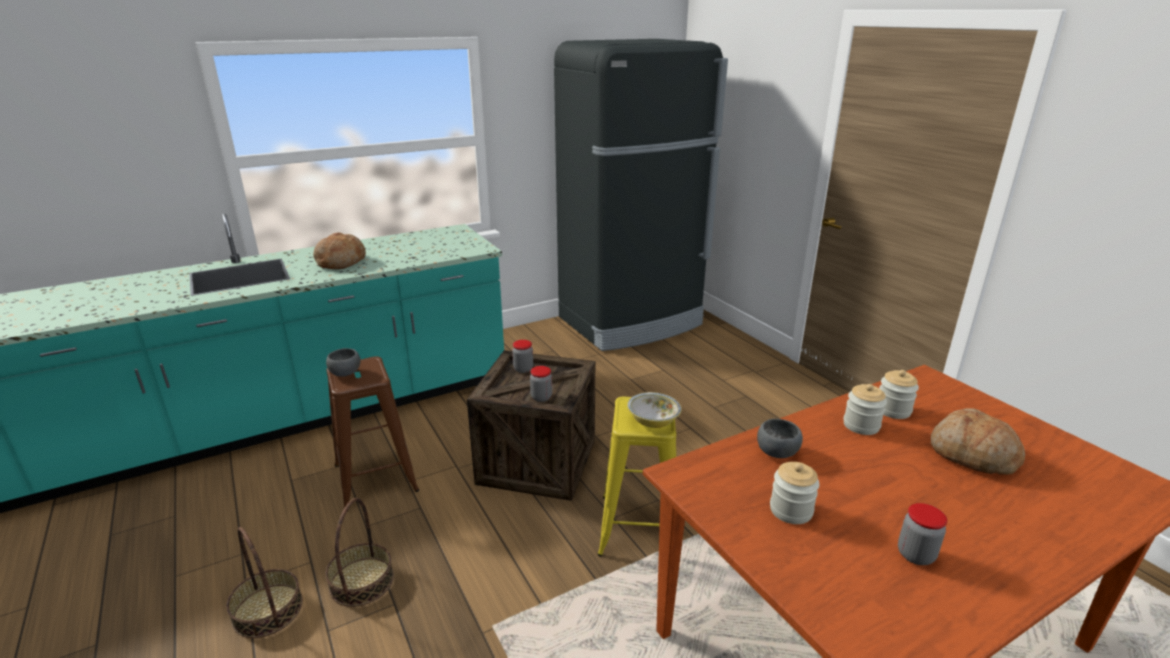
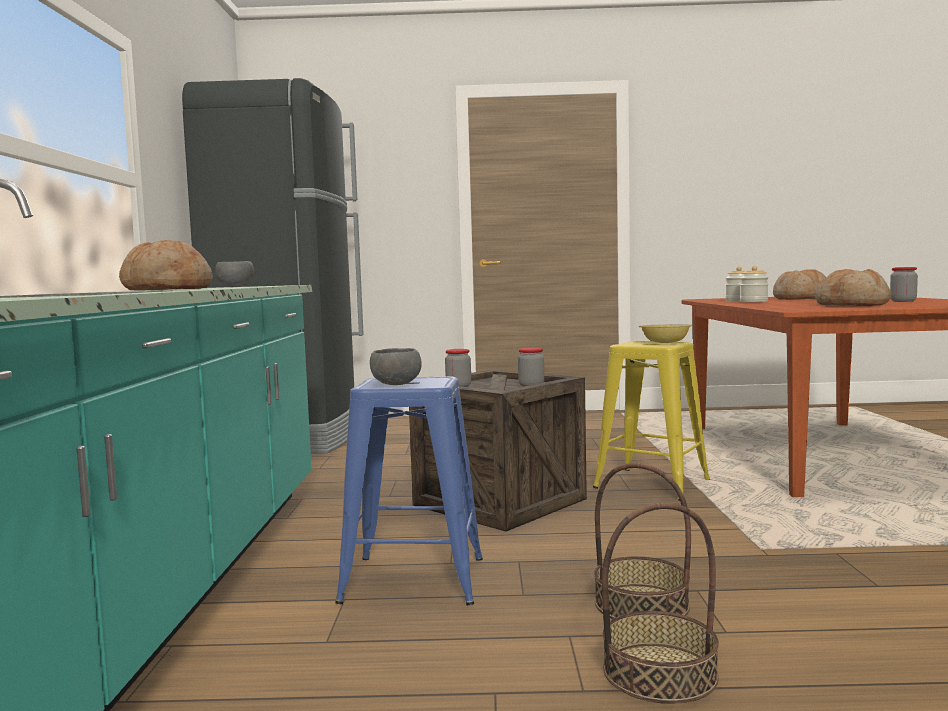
camera: 60 degrees left, 20 degrees down
brown stool [327,356,419,511] -> blue stool [335,376,483,605]
grey bowl [757,419,803,458] -> grey bowl moved to [215,261,254,287]
jar [770,462,819,524] -> bread [815,269,891,306]

